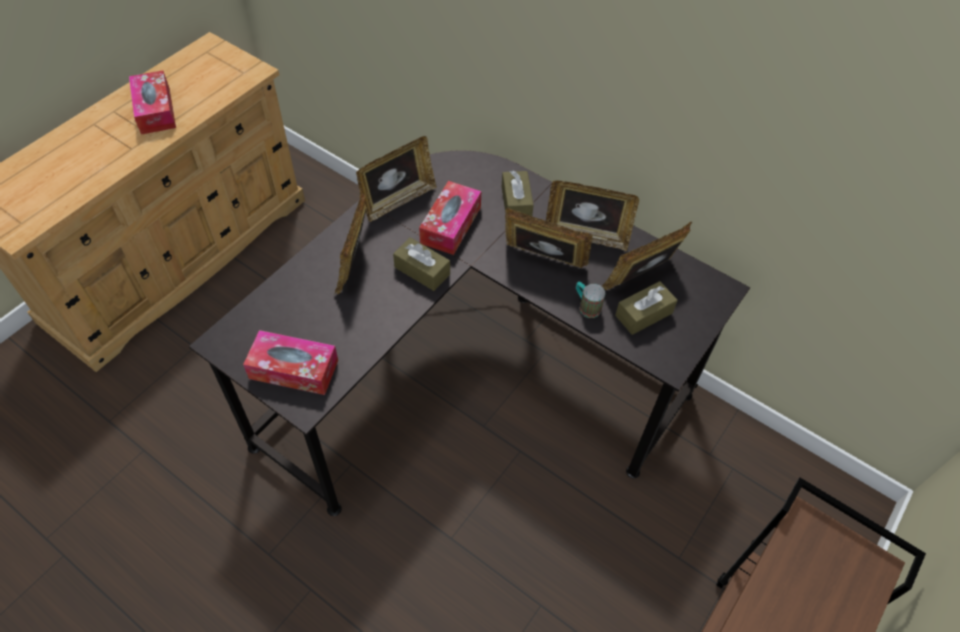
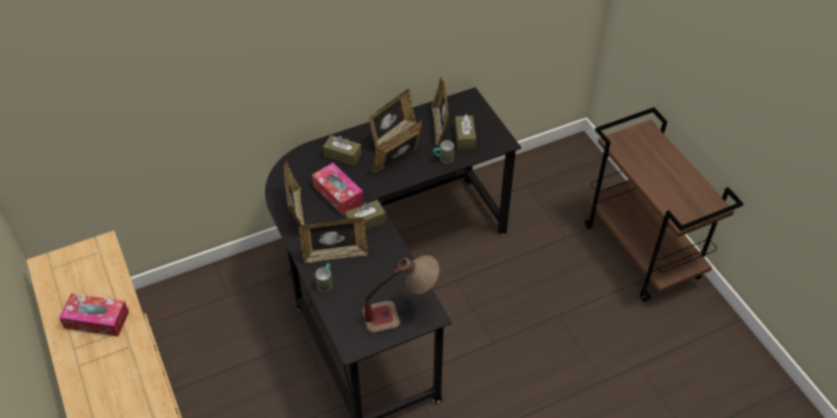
camera: 60 degrees left, 5 degrees down
tissue box [243,330,338,395] -> table lamp [362,255,440,334]
picture frame [333,188,366,295] -> picture frame turned 45 degrees counterclockwise [299,217,368,263]
none -> mug [315,263,333,292]

